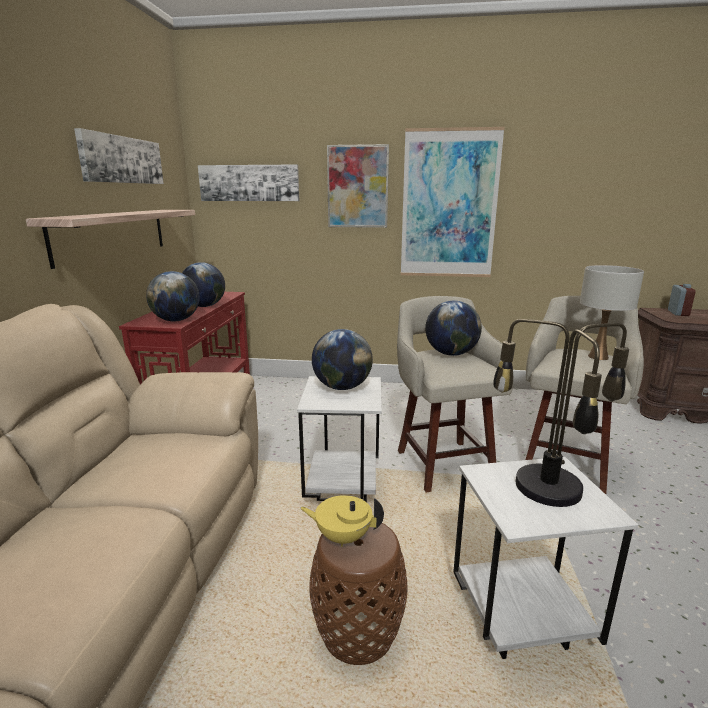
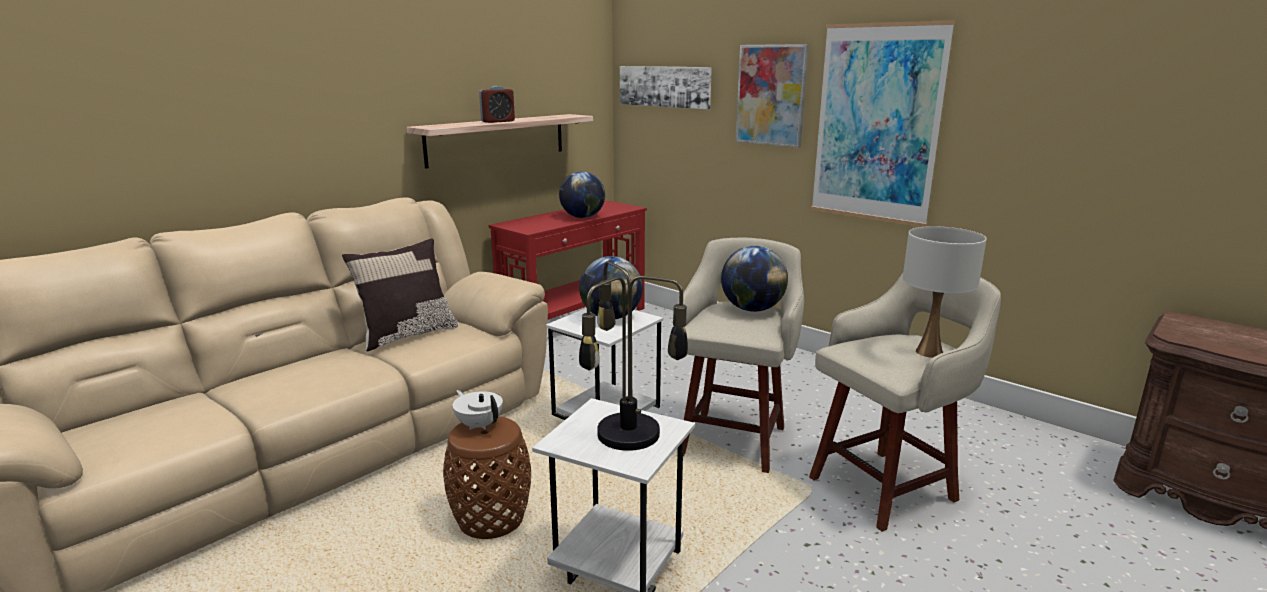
camera: 35 degrees right, 0 degrees up
picture [74,128,164,184] -> none
globe [146,271,200,321] -> none
yellow teapot [300,495,384,547] -> white teapot [452,390,503,430]
alarm clock [668,284,696,316] -> alarm clock moved to [479,86,515,123]
none -> pillow [342,239,458,352]

